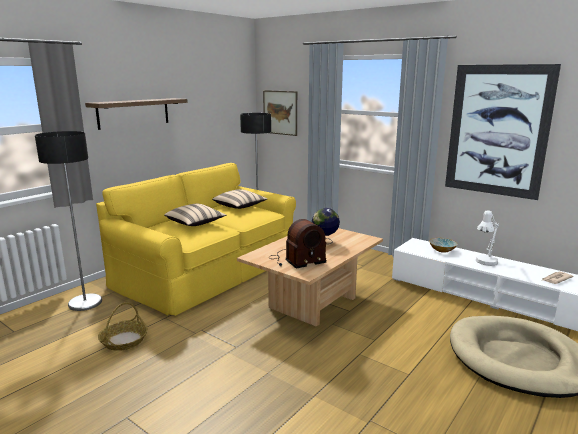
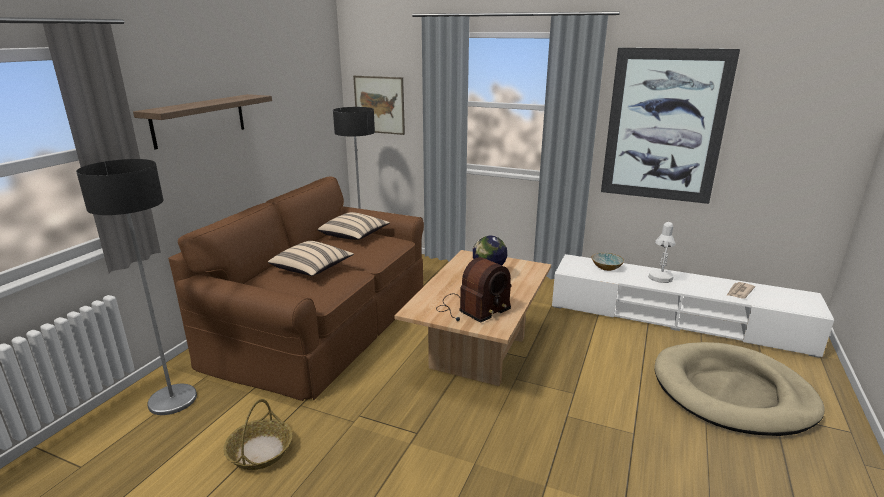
camera: 15 degrees left, 5 degrees up
yellow sofa [96,163,296,316] -> brown sofa [168,177,424,401]

